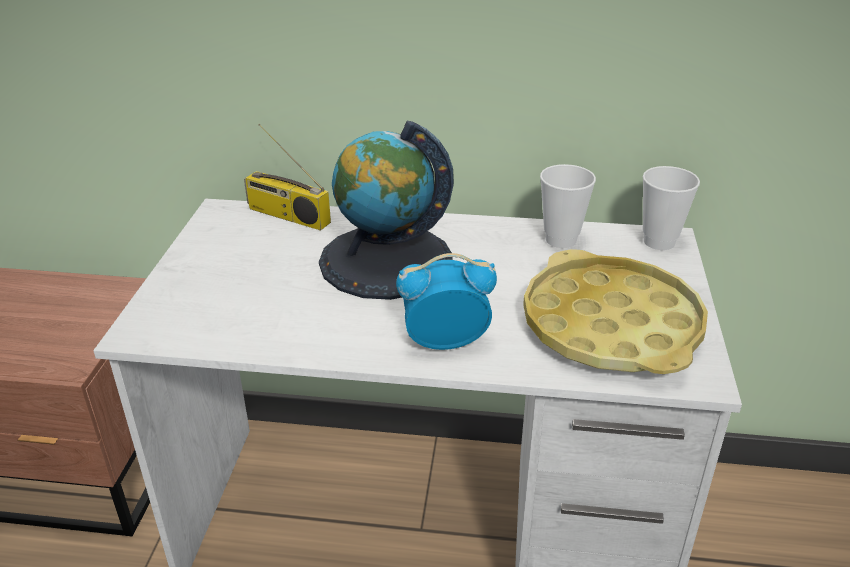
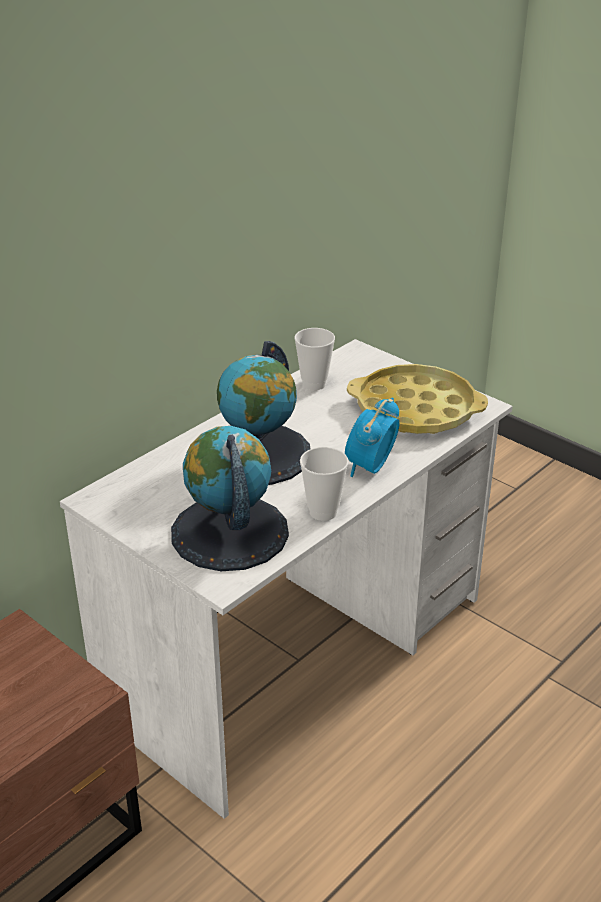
camera: 55 degrees left, 0 degrees up
radio [244,124,331,230] -> none
cup [643,166,700,250] -> cup moved to [300,447,348,521]
none -> globe [171,426,289,571]

